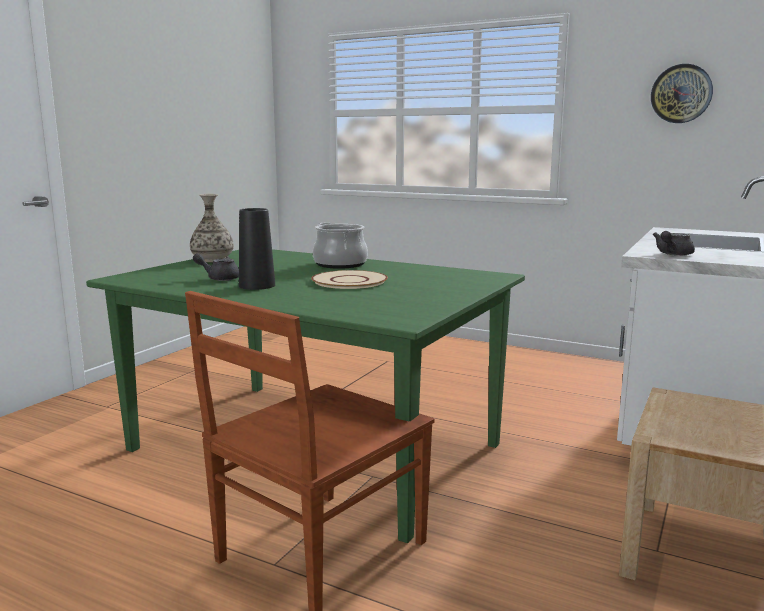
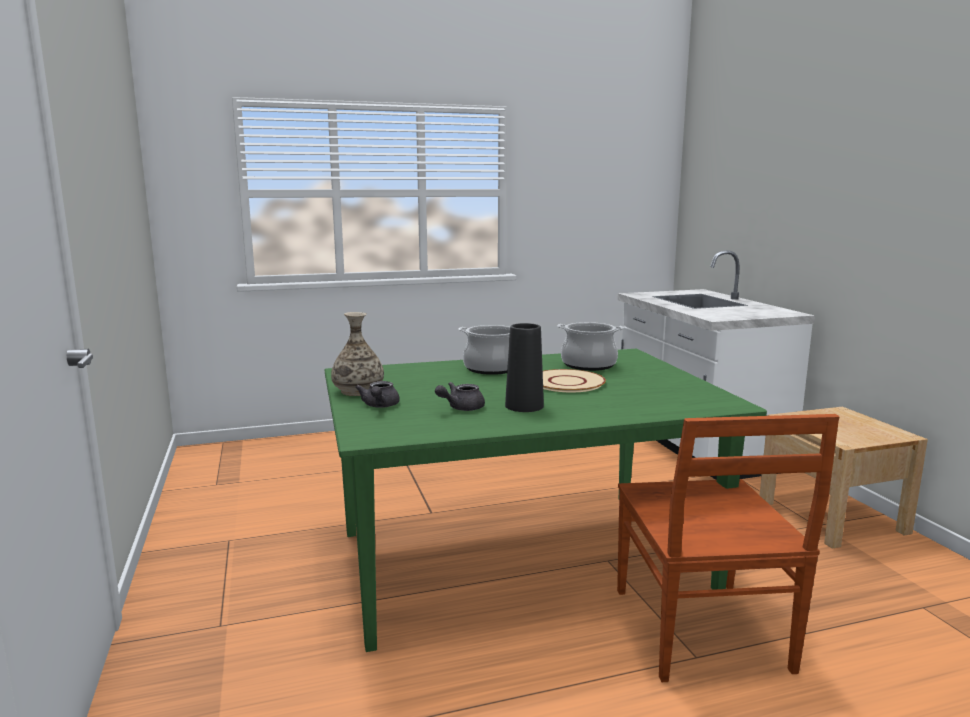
camera: 45 degrees left, 0 degrees up
wall clock [651,64,713,123] -> none
grey teapot [653,231,695,256] -> grey teapot moved to [355,381,400,408]
none -> cooking pot [557,322,624,371]

